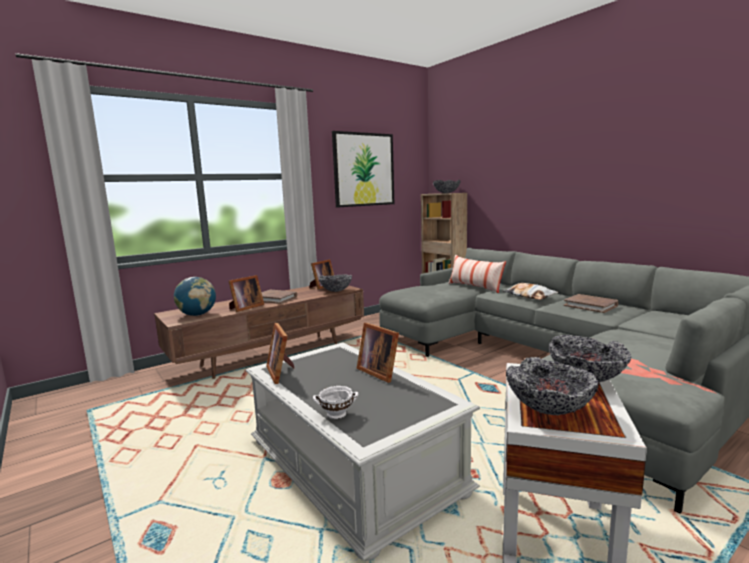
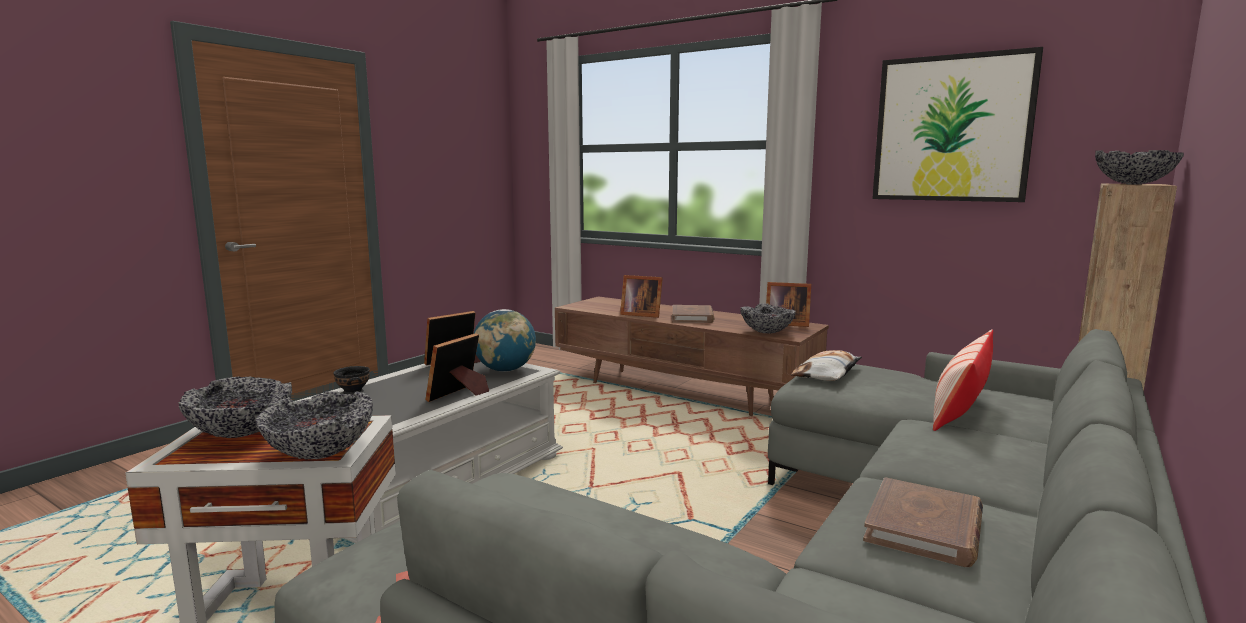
camera: 70 degrees right, 0 degrees up
globe [174,277,216,316] -> globe moved to [474,309,536,372]
white bowl [313,386,359,419] -> black bowl [333,366,370,395]
pillow [502,283,558,300] -> pillow moved to [790,350,862,381]

